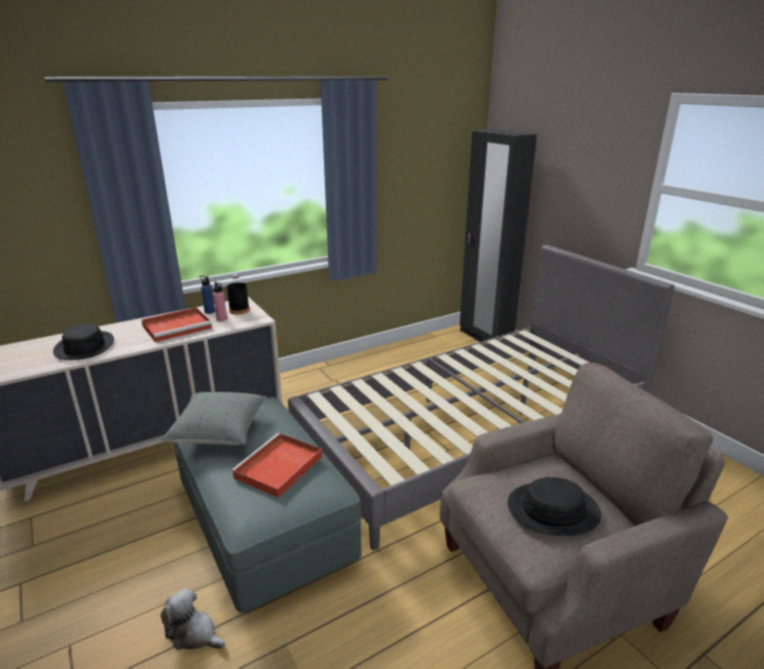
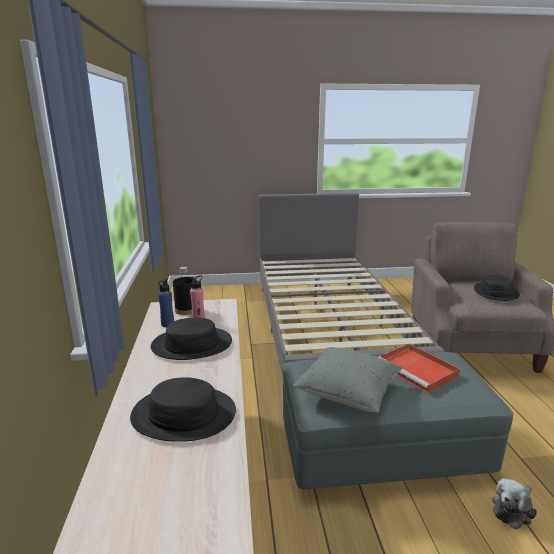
camera: 65 degrees left, 5 degrees down
red tray [141,307,212,342] -> black hat [151,318,232,360]
black wardrobe [460,129,537,342] -> none

